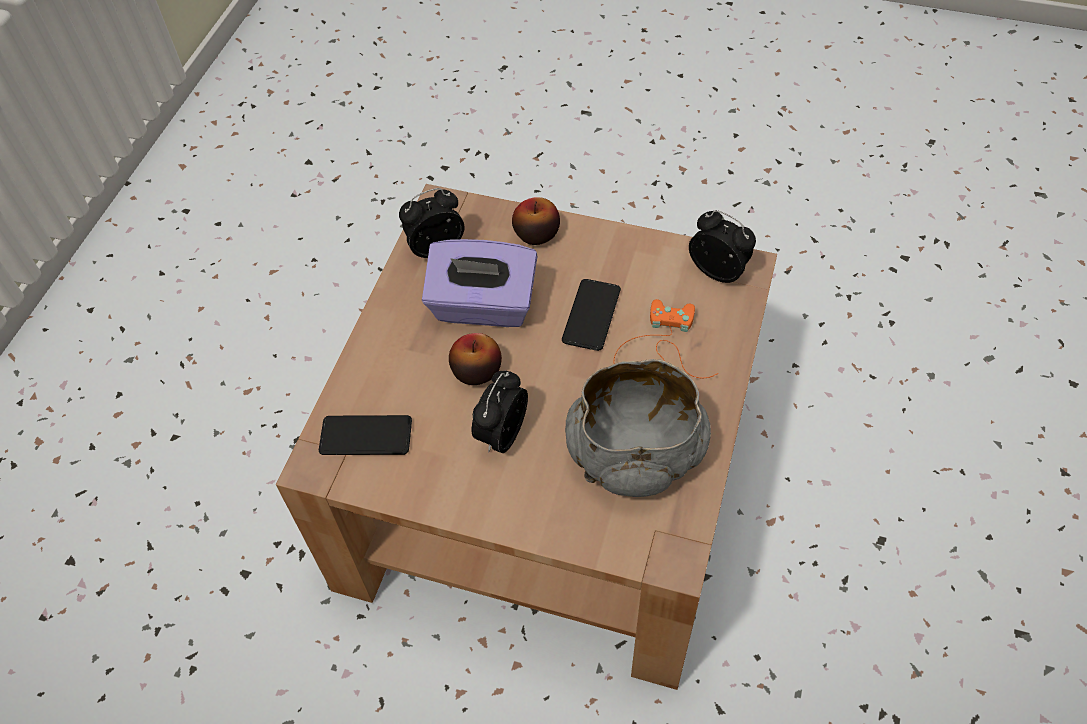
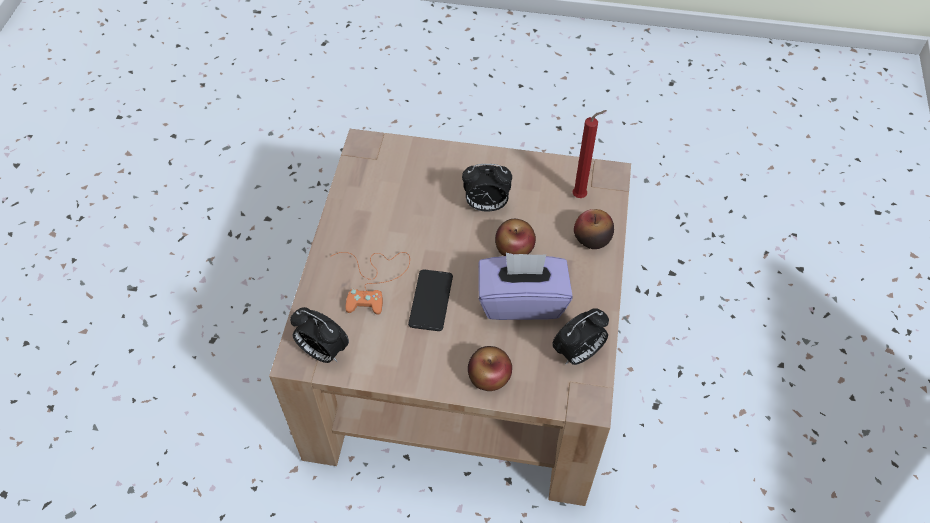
camera: 170 degrees right, 0 degrees up
phone [319,415,412,455] -> red candle [572,110,607,198]
alarm clock [472,371,528,453] -> alarm clock turned 75 degrees clockwise [462,164,512,212]
grey bowl [565,359,711,497] -> none
none -> apple [574,209,614,249]

